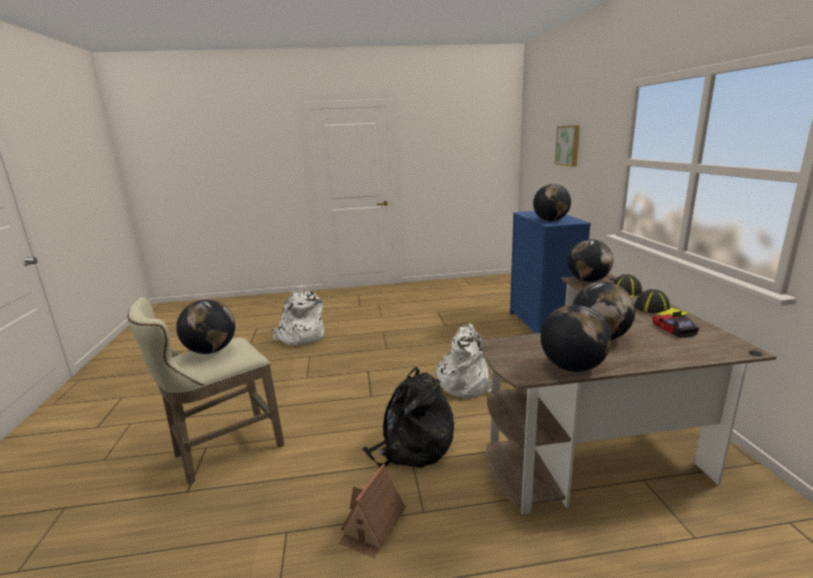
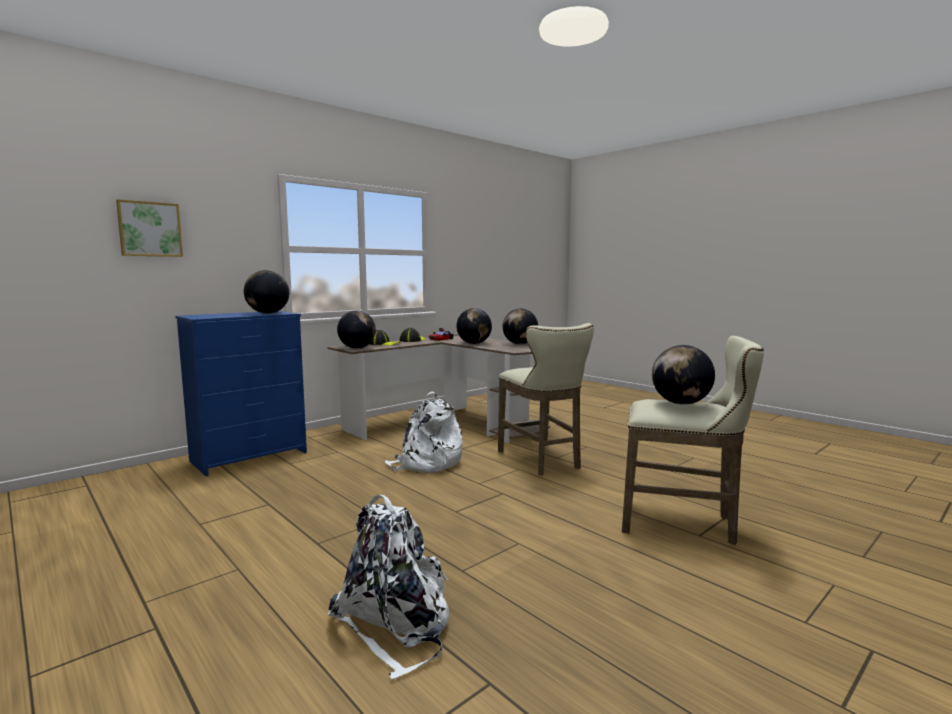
camera: 125 degrees left, 10 degrees down
toy house [338,464,406,558] -> none
black backpack [362,367,454,468] -> beige stool [498,323,594,475]

